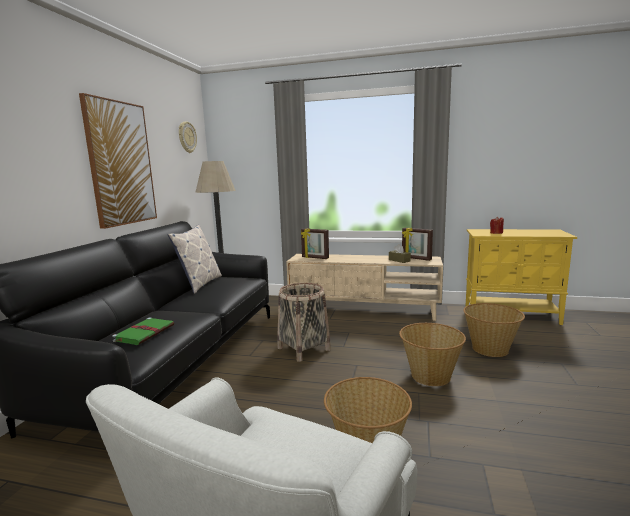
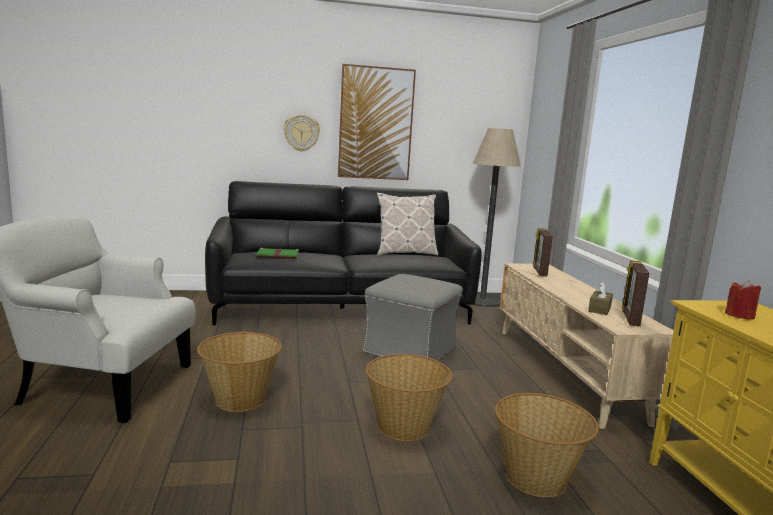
camera: 65 degrees right, 0 degrees up
wall clock [179,121,197,153] -> wall clock moved to [283,114,320,151]
basket [277,283,331,362] -> grey ottoman [363,274,463,361]

